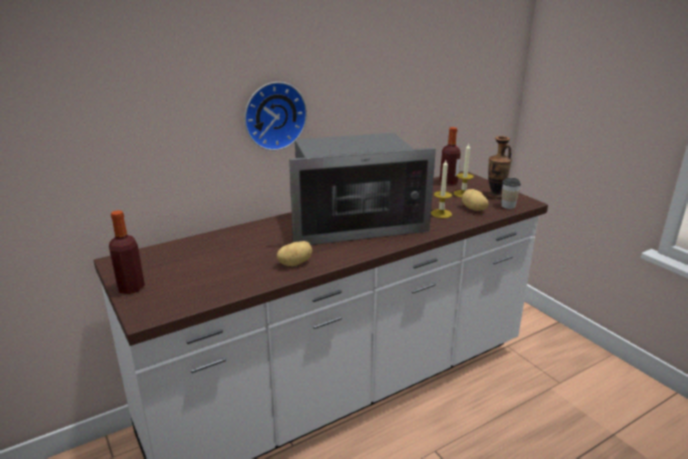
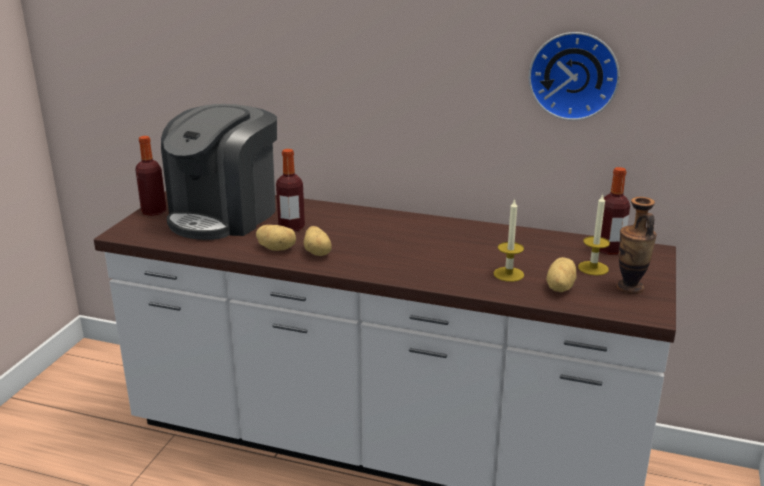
camera: 50 degrees right, 0 degrees up
wall clock [244,82,307,151] -> wall clock moved to [529,32,620,121]
microwave [289,133,436,245] -> none
cup [502,178,521,209] -> none
none -> coffee machine [161,104,277,240]
none -> bottle [276,149,305,232]
none -> potato [303,226,331,256]

